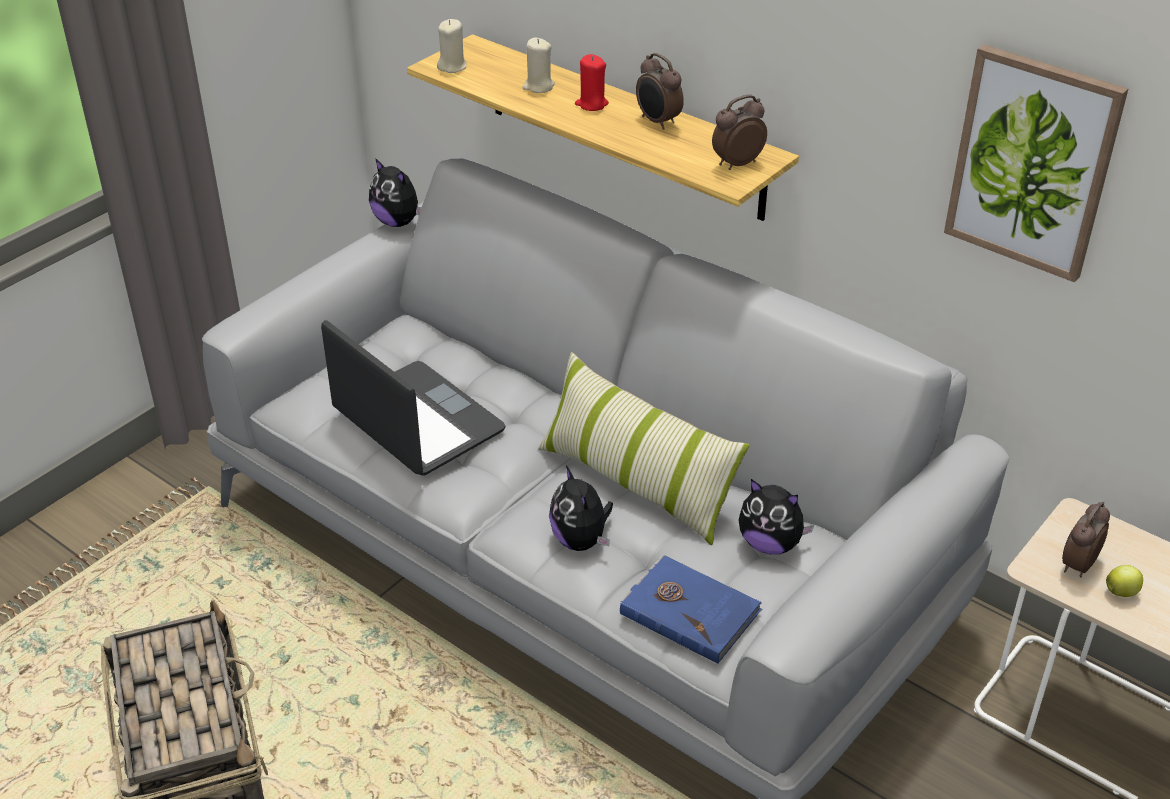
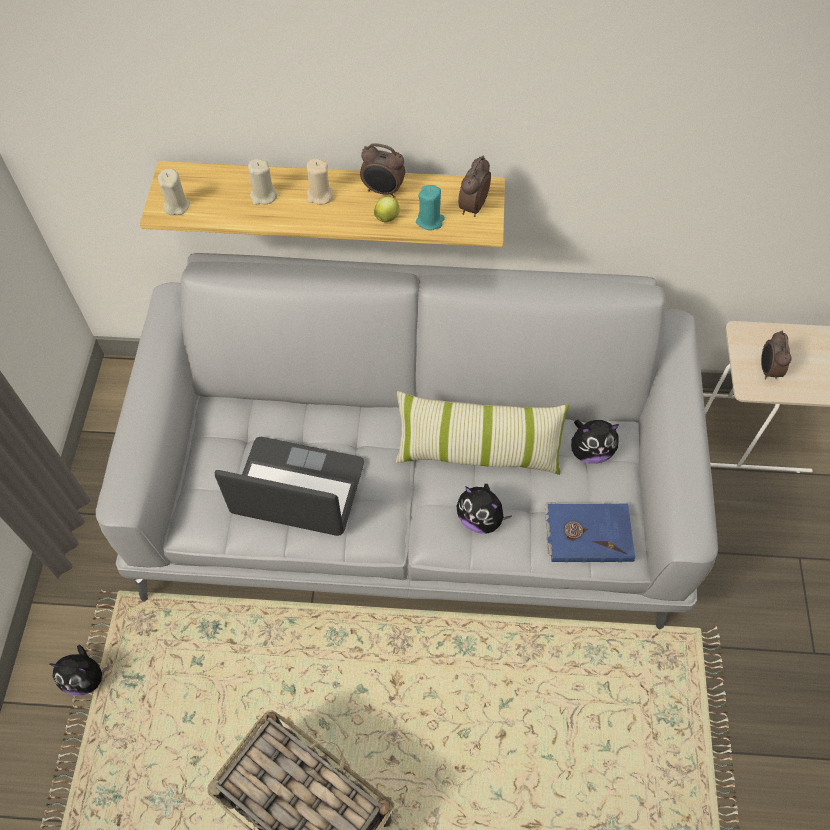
camera: 35 degrees left, 20 degrees up
plush toy [369,158,422,227] -> plush toy moved to [49,645,110,695]
red candle [575,54,609,111] -> beige candle [307,159,333,205]
picture [944,44,1128,282] -> none
apple [1106,565,1143,597] -> apple moved to [374,196,400,222]
none -> turquoise candle [416,185,445,230]

